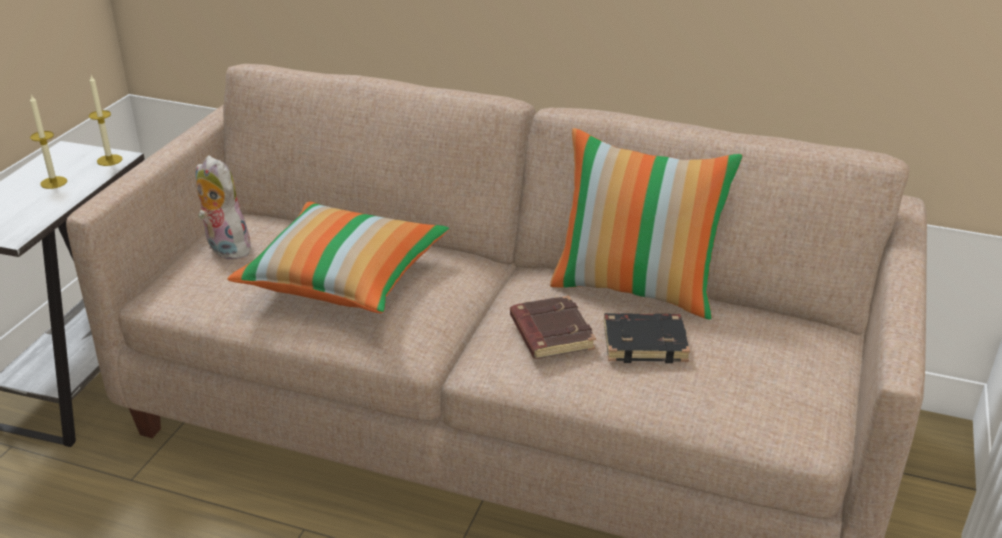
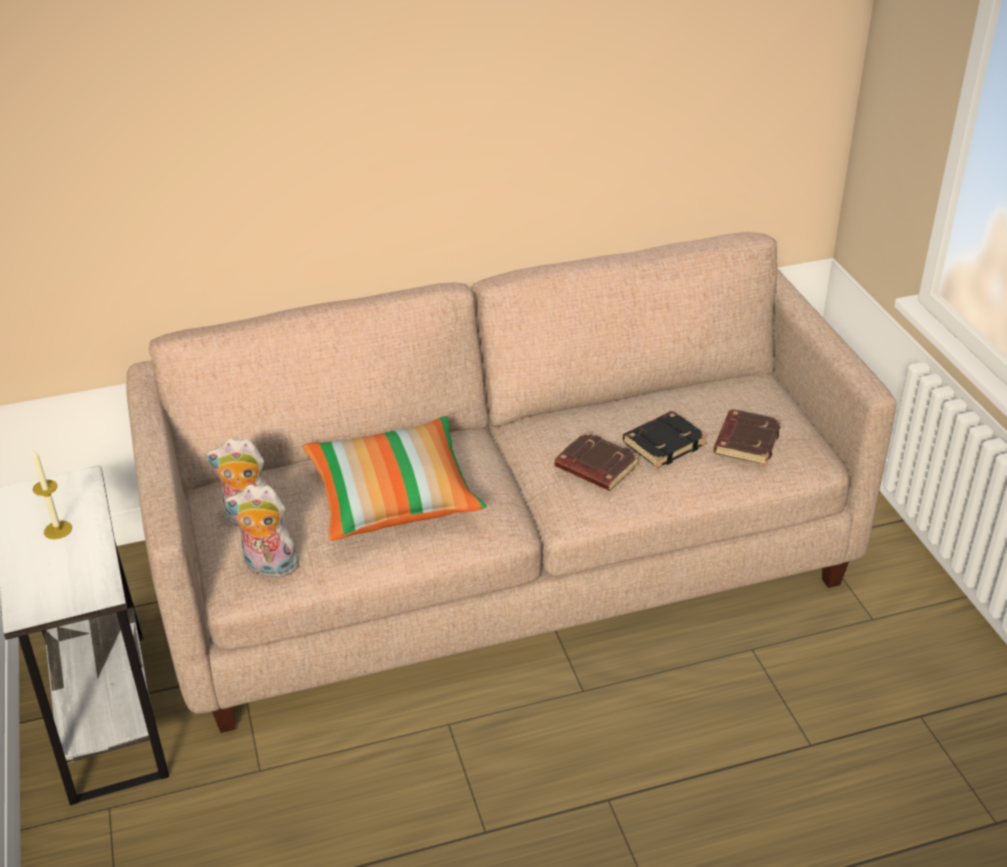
camera: 35 degrees left, 5 degrees up
candle [89,75,122,166] -> none
pillow [550,128,743,319] -> none
none -> plush toy [225,485,305,578]
none -> brown book [713,409,782,466]

